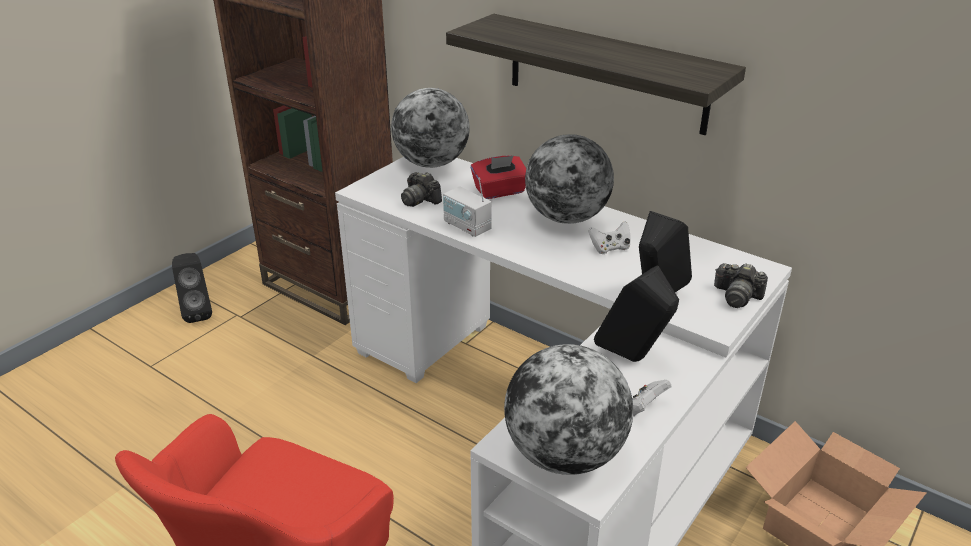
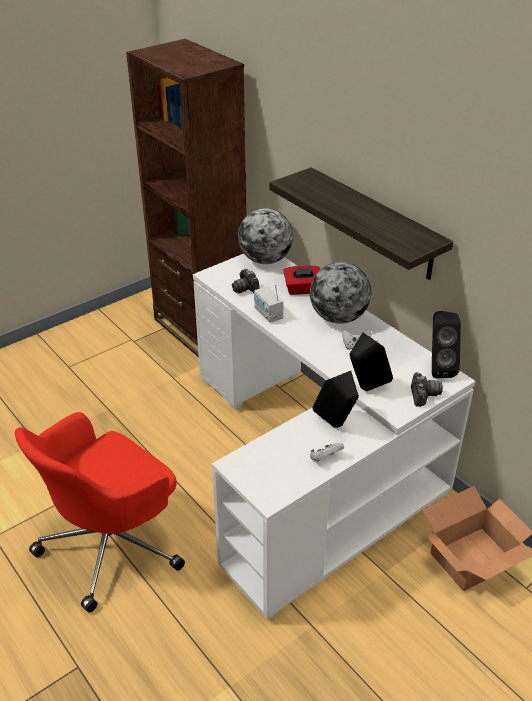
camera: 15 degrees right, 5 degrees up
black speaker [172,253,212,323] -> black speaker moved to [432,311,461,379]
globe [504,344,633,475] -> none
camera [714,263,768,308] -> camera turned 135 degrees counterclockwise [411,372,443,407]

